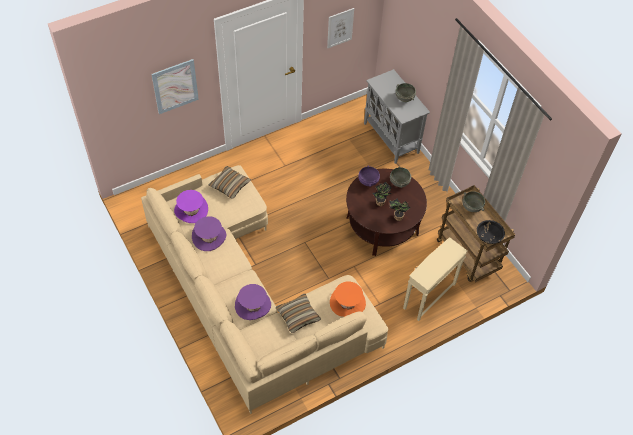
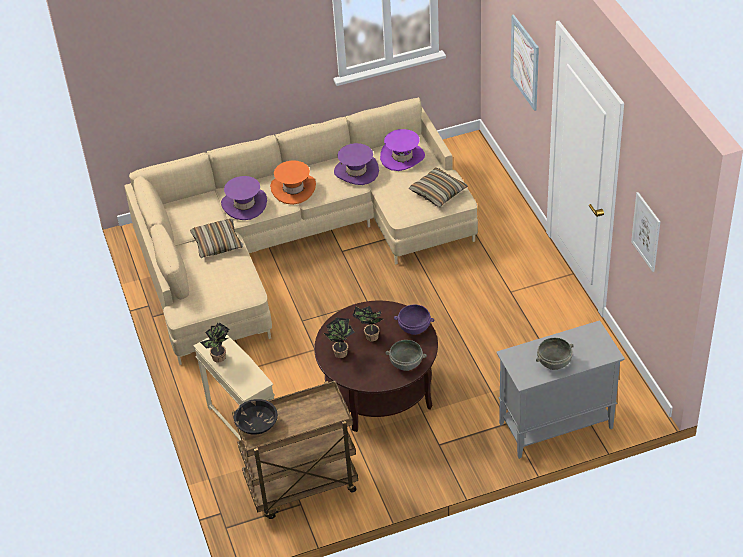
camera: 105 degrees right, 10 degrees down
orange hat [330,282,366,317] -> orange hat moved to [270,160,316,205]
grey bowl [462,191,485,212] -> none
none -> potted plant [200,322,230,362]

